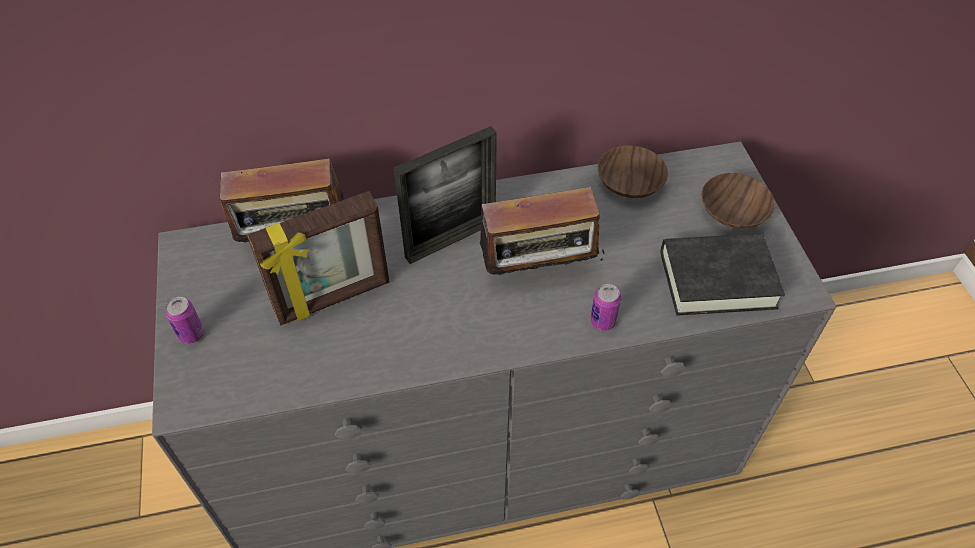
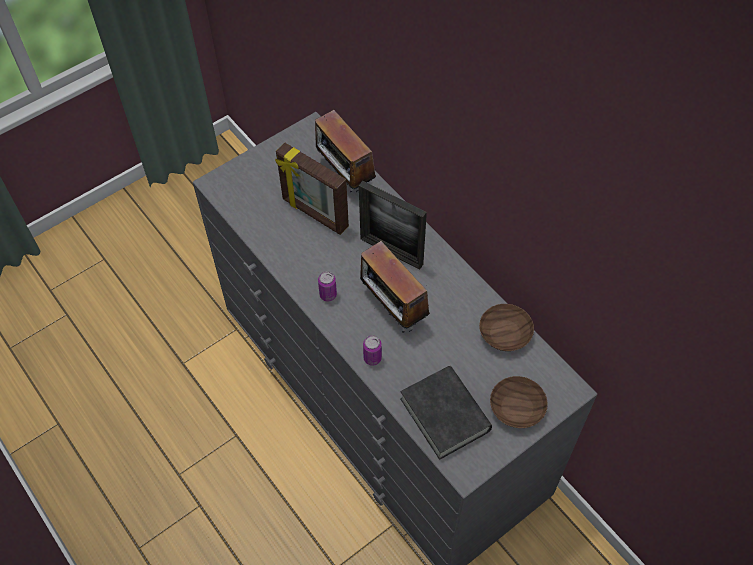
camera: 65 degrees right, 5 degrees up
can [165,297,204,344] -> can moved to [318,271,337,302]

